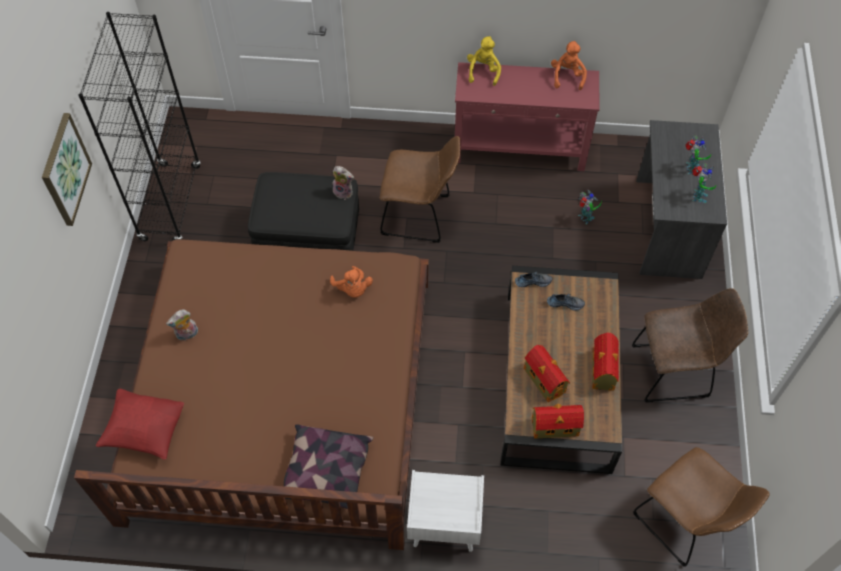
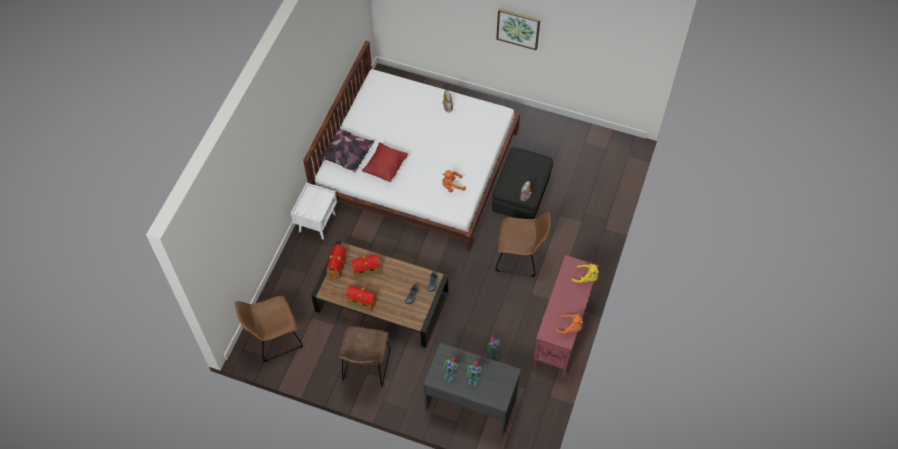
camera: 105 degrees right, 0 degrees up
brown bed [74,239,429,550] -> white bed [303,41,520,251]
black bookcase [78,12,201,241] -> none
red pillow [96,389,184,460] -> red pillow moved to [362,142,408,182]
brown chair [380,136,460,243] -> brown chair turned 105 degrees counterclockwise [495,212,551,277]

